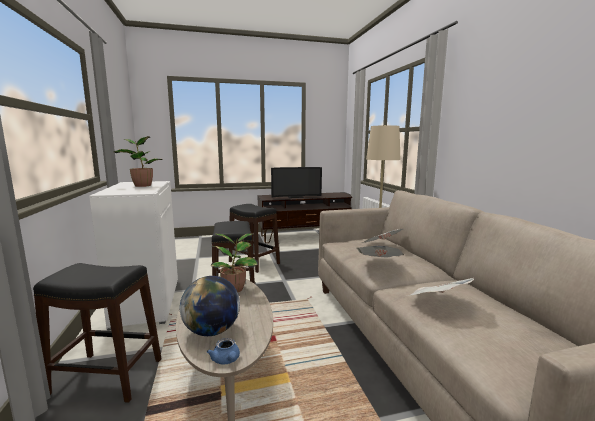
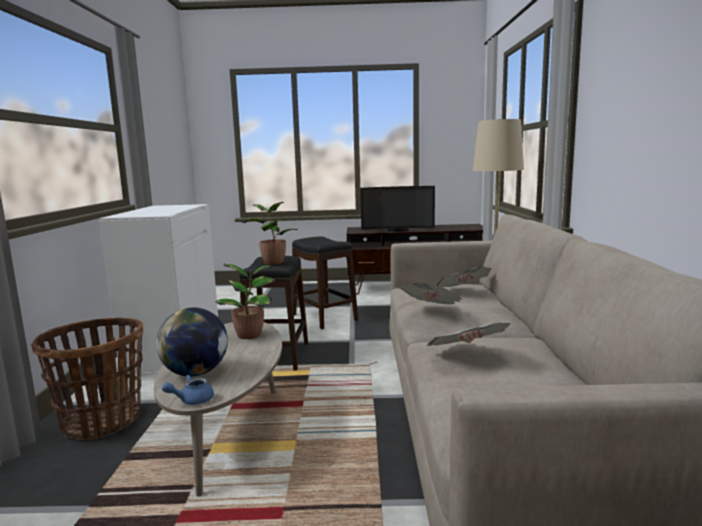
camera: 15 degrees right, 0 degrees up
black stool [33,263,162,403] -> basket [31,317,143,440]
potted plant [114,136,162,187] -> potted plant moved to [242,202,297,265]
blue teapot [207,338,240,365] -> blue teapot turned 75 degrees clockwise [162,375,214,405]

